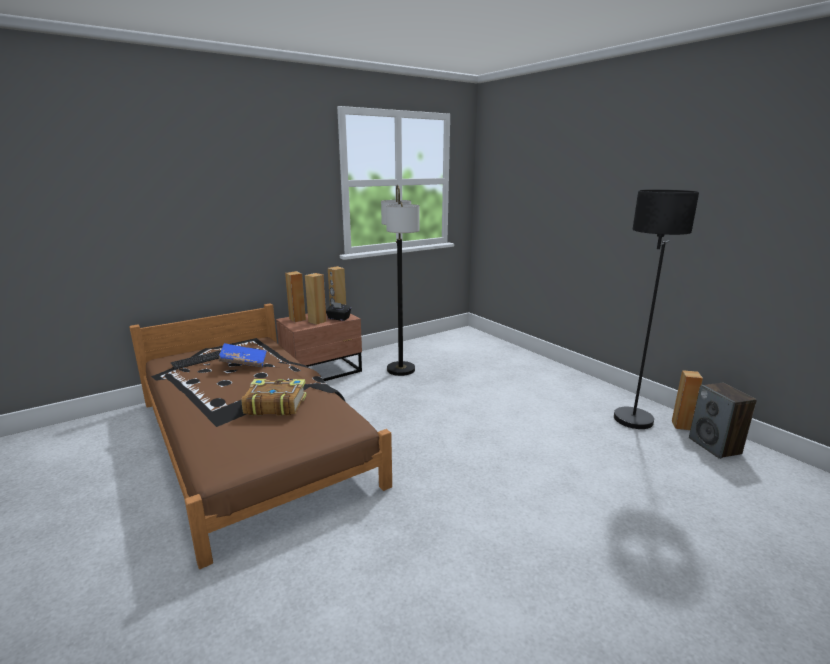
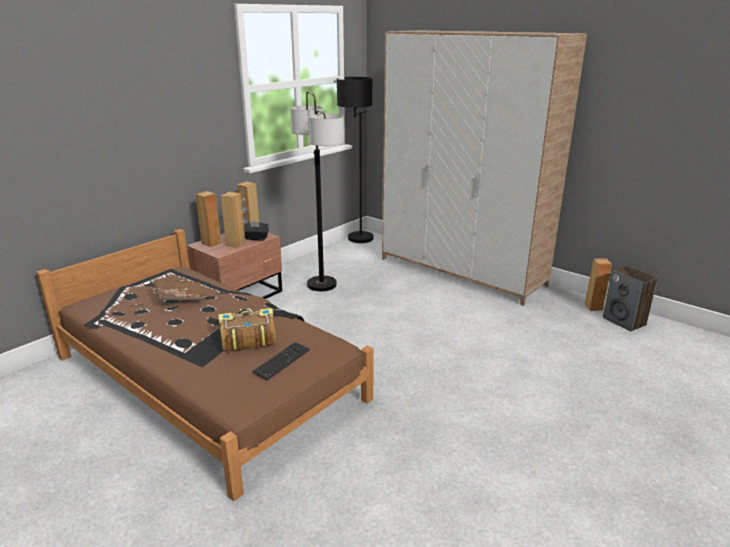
camera: 15 degrees left, 5 degrees up
keyboard [171,350,221,369] -> keyboard moved to [252,342,310,380]
blue book [218,343,267,367] -> brown book [154,279,206,301]
black floor lamp [614,190,699,429] -> black floor lamp moved to [337,77,373,243]
none -> white wardrobe [382,31,587,306]

